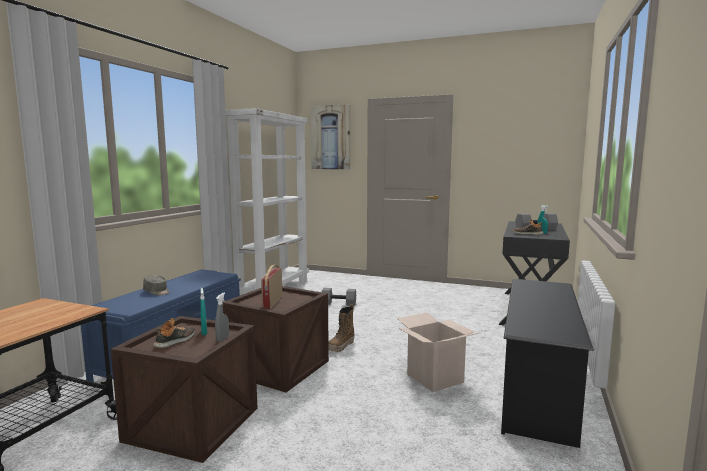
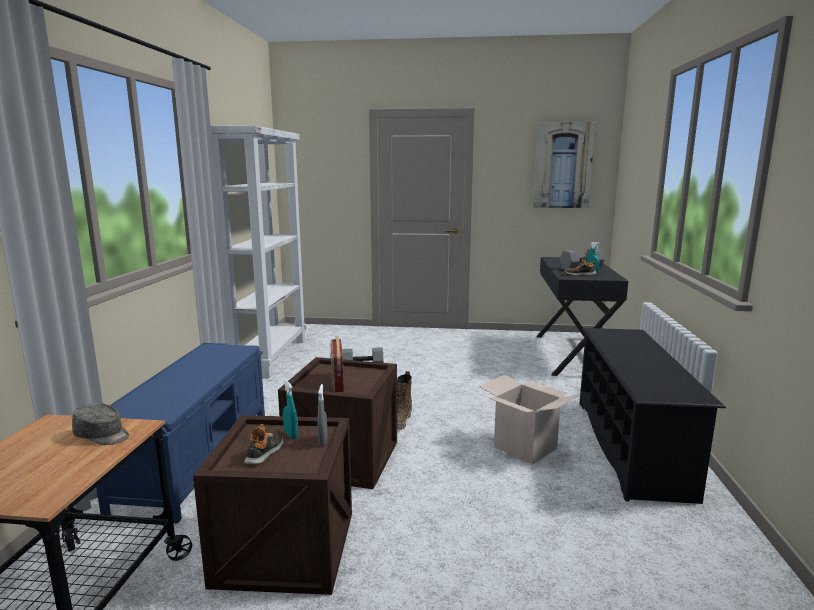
camera: 15 degrees left, 5 degrees up
grey cap [143,275,169,296] -> grey cap moved to [72,403,129,445]
picture [311,104,350,170] -> picture moved to [533,122,596,208]

